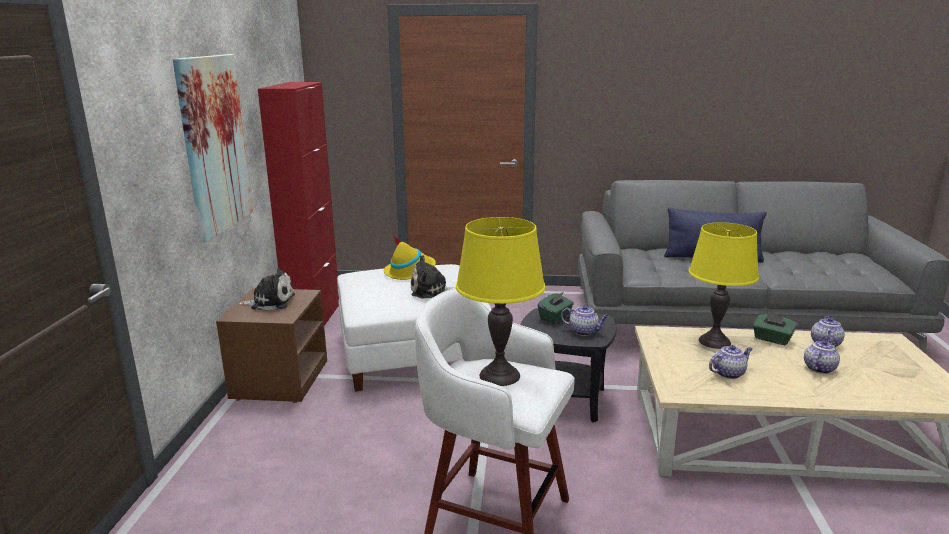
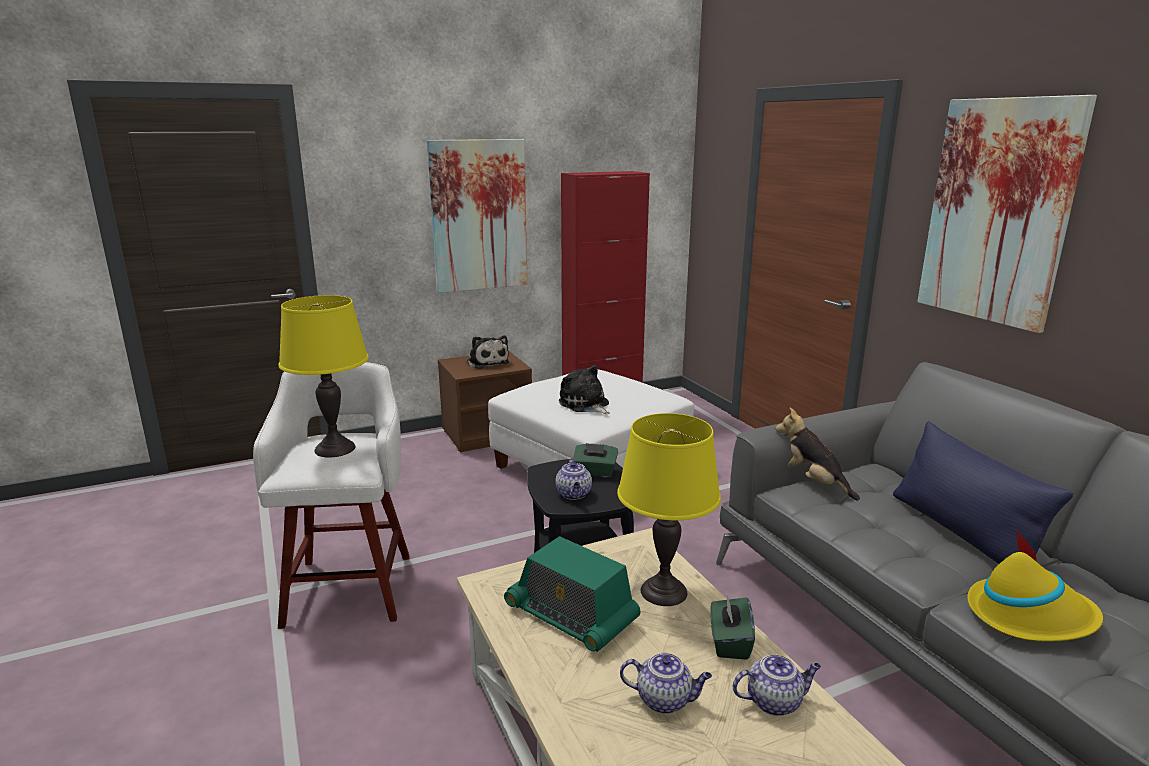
camera: 60 degrees right, 0 degrees up
yellow hat [384,235,436,280] -> yellow hat moved to [967,530,1103,642]
teapot [709,345,752,379] -> radio [504,536,640,652]
none -> plush toy [776,408,860,500]
none -> picture [917,95,1097,333]

